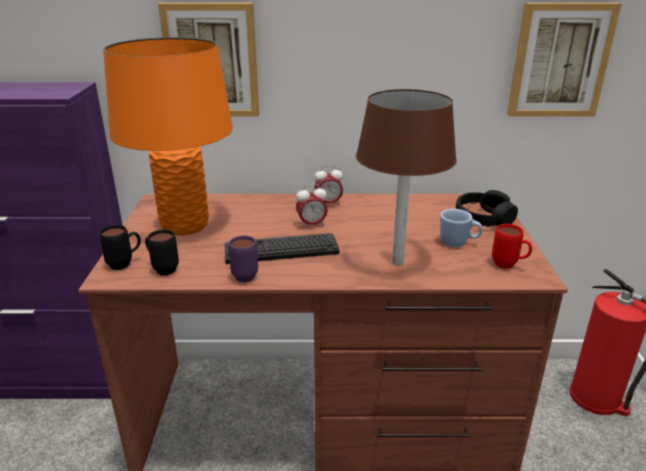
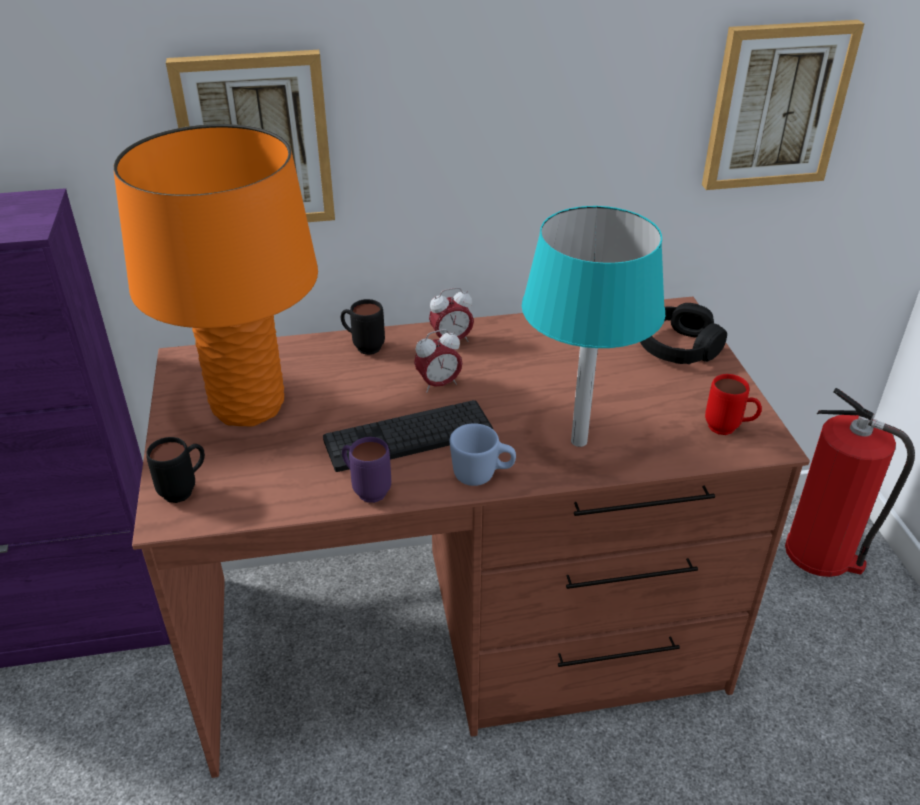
camera: 10 degrees left, 10 degrees up
black mug [145,230,179,275] -> black mug moved to [341,299,385,355]
brown table lamp [356,89,457,266] -> turquoise table lamp [522,206,665,447]
blue mug [440,209,482,247] -> blue mug moved to [450,423,516,486]

